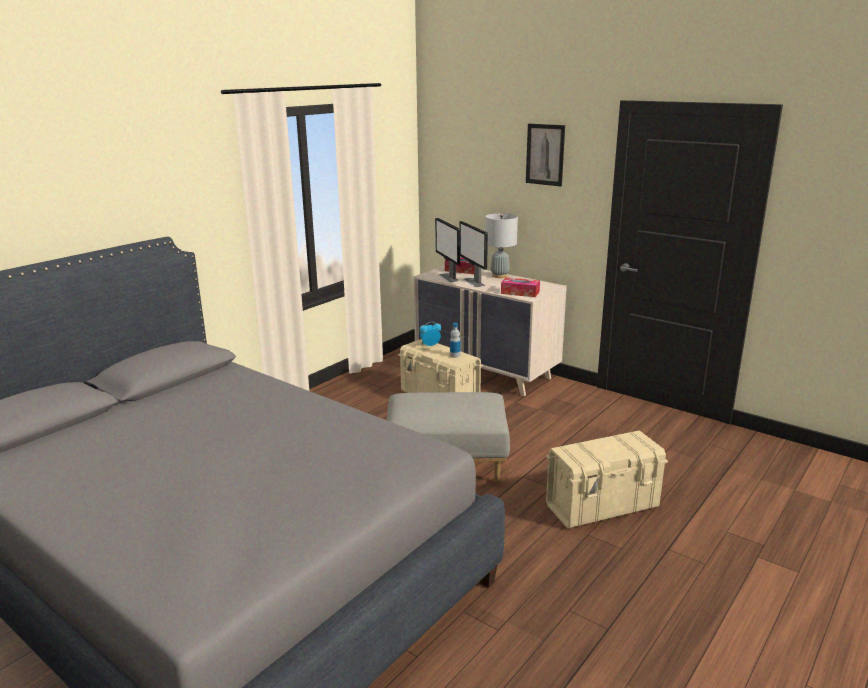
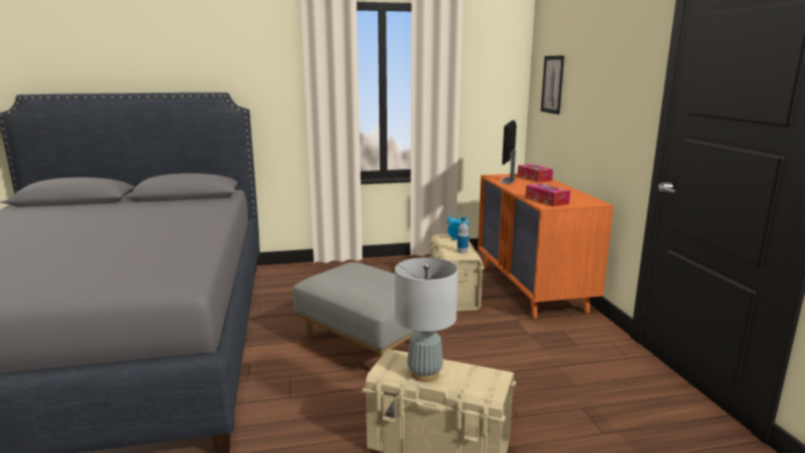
camera: 40 degrees right, 5 degrees down
beige dresser [413,265,567,396] -> orange dresser [478,174,614,319]
monitor [459,221,488,287] -> none
grey table lamp [485,213,518,278] -> grey table lamp moved to [395,257,458,382]
picture [526,124,565,186] -> picture moved to [541,55,564,115]

